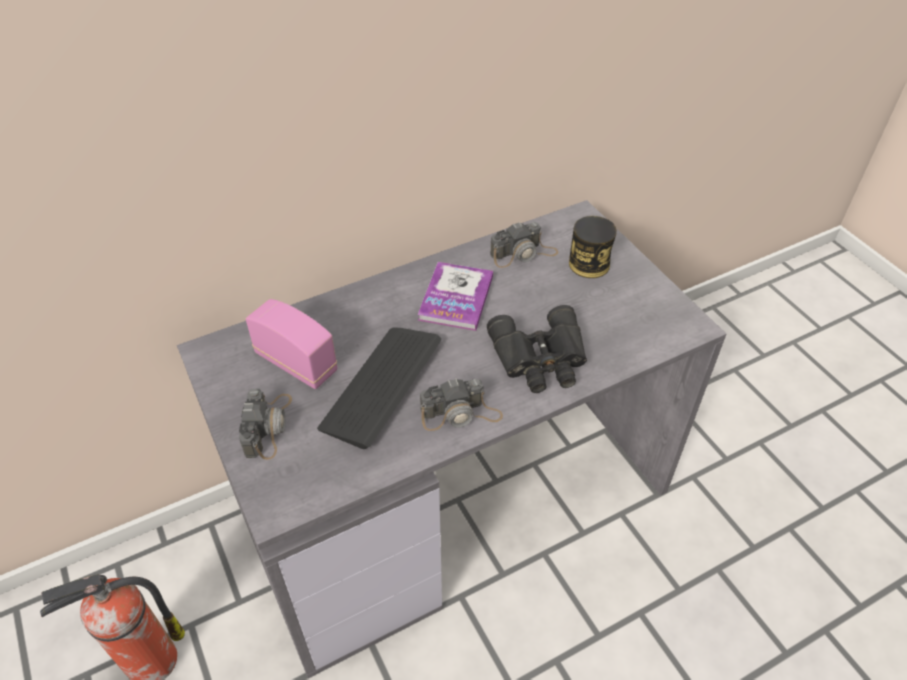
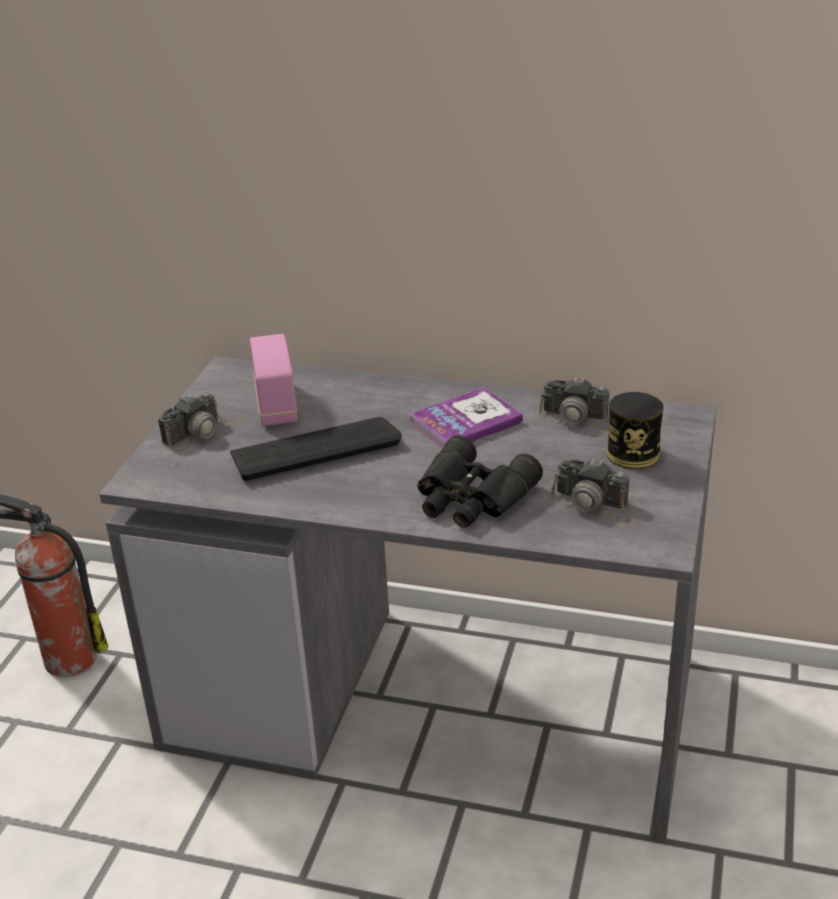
camera: 45 degrees right, 15 degrees down
camera [420,378,503,431] -> camera moved to [550,458,635,526]

